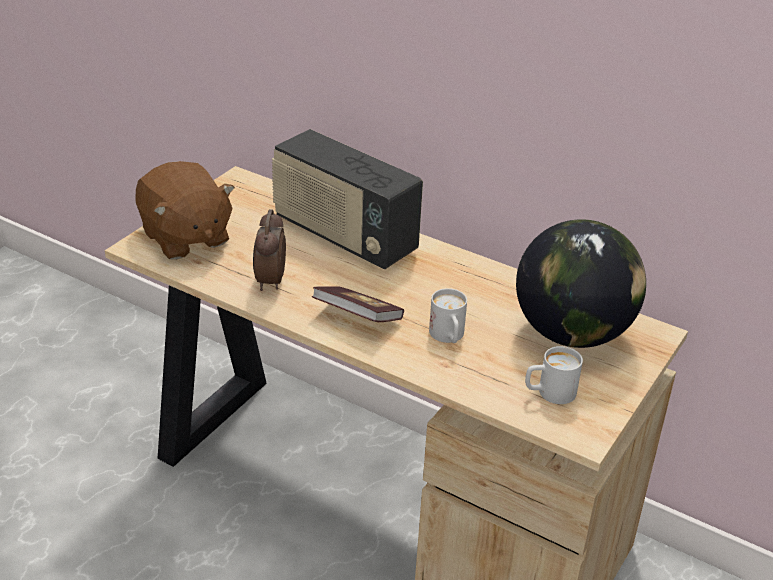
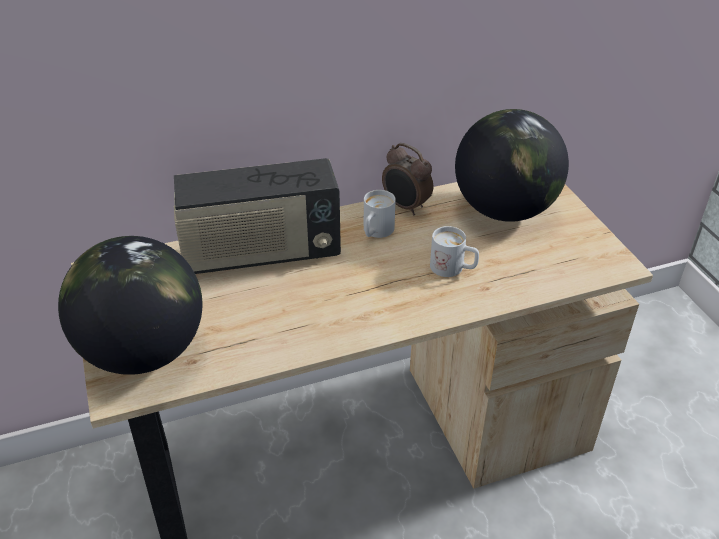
camera: 50 degrees left, 5 degrees up
brown plush toy [136,161,235,260] -> globe [58,236,202,375]
alarm clock [253,209,286,291] -> alarm clock moved to [382,143,433,216]
book [312,286,404,322] -> none
white mug [525,346,583,404] -> white mug moved to [364,190,396,238]

